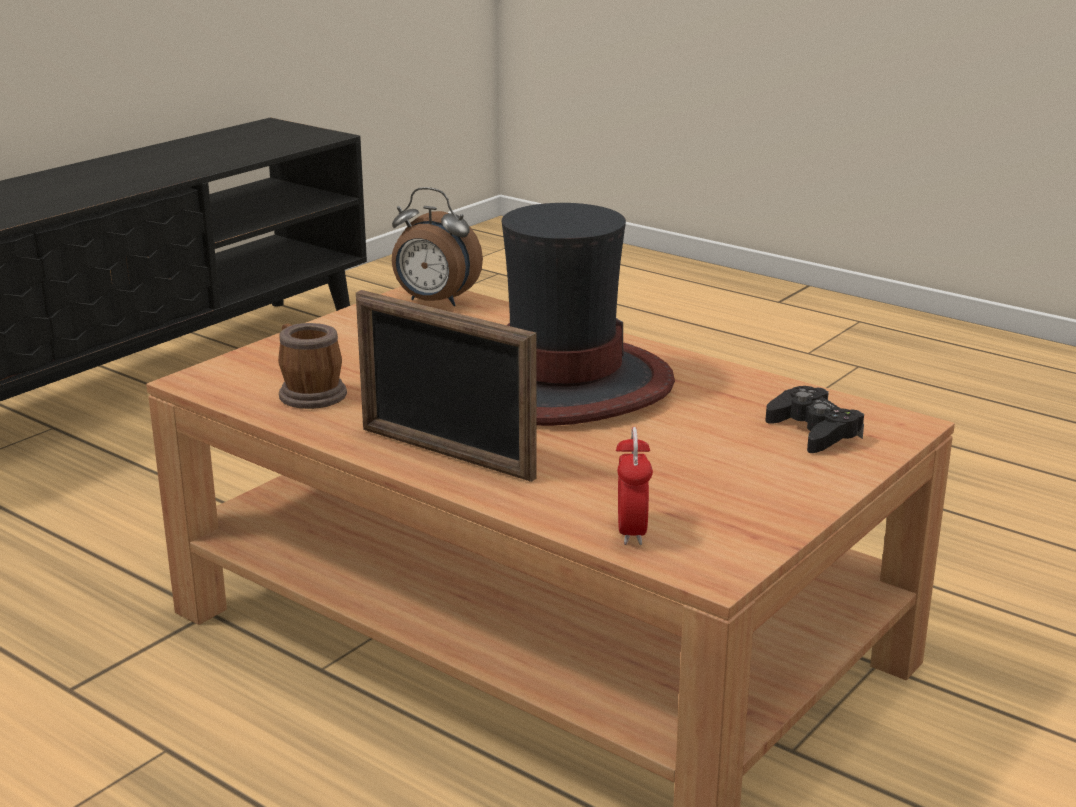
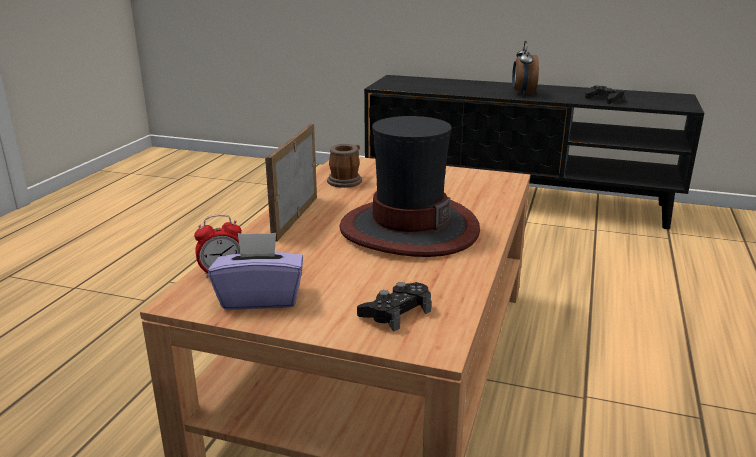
camera: 70 degrees right, 0 degrees up
alarm clock [392,187,483,306] -> alarm clock moved to [512,41,539,96]
none -> purple tissue box [208,233,303,310]
none -> black game controller [585,85,625,104]

